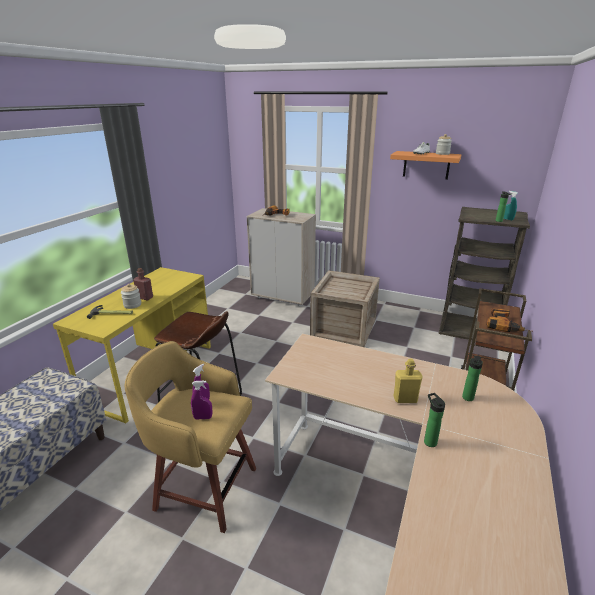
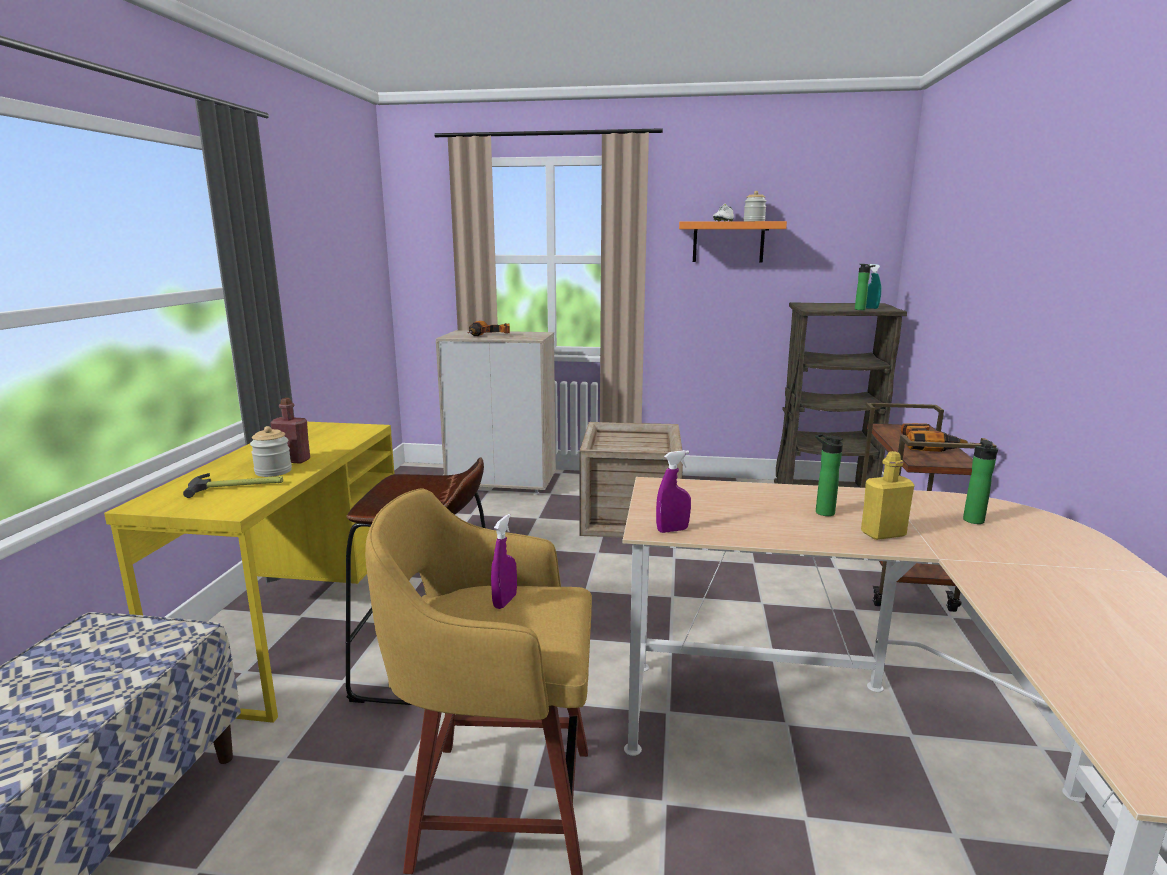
camera: 15 degrees left, 10 degrees down
purple spray bottle [191,381,213,419] -> purple spray bottle moved to [656,450,691,533]
bottle [424,393,445,447] -> bottle moved to [815,434,843,516]

